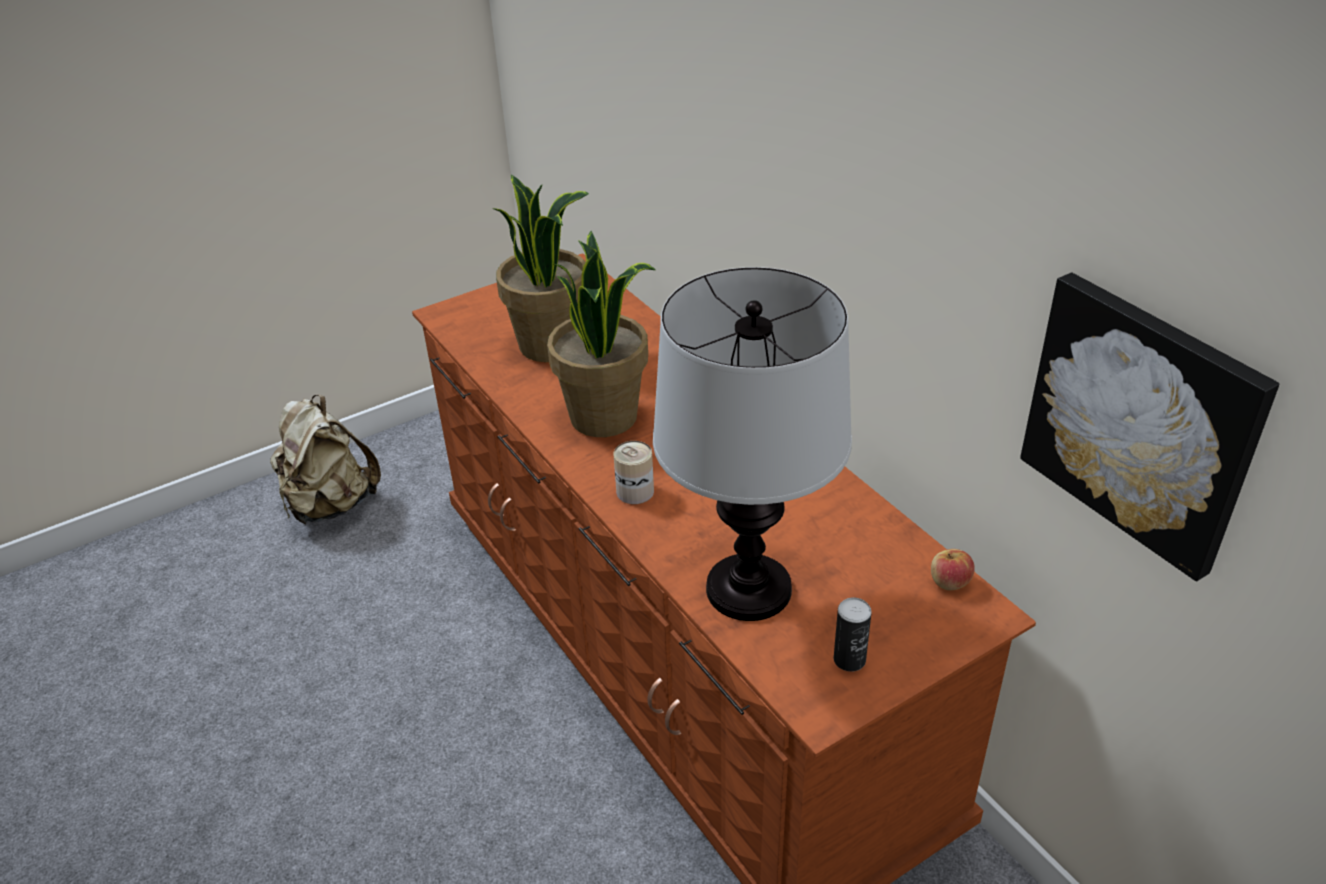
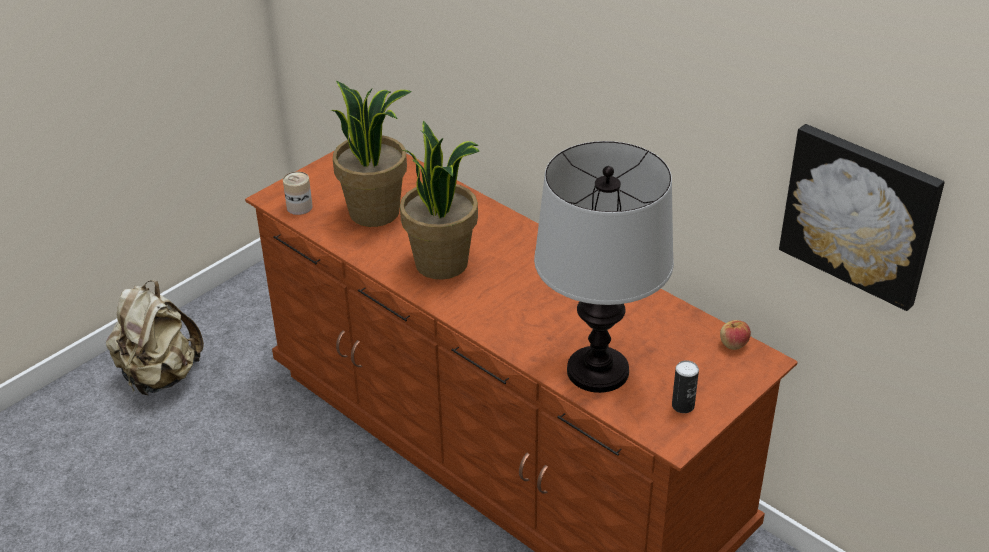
camera: 15 degrees left, 0 degrees up
can [613,441,654,504] -> can moved to [283,172,313,215]

